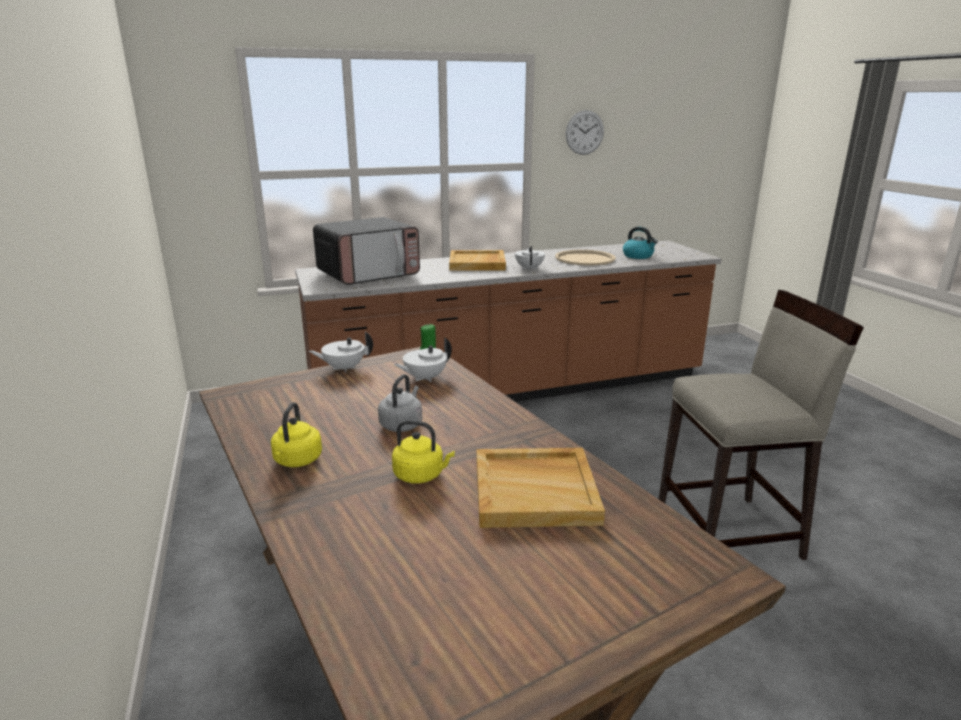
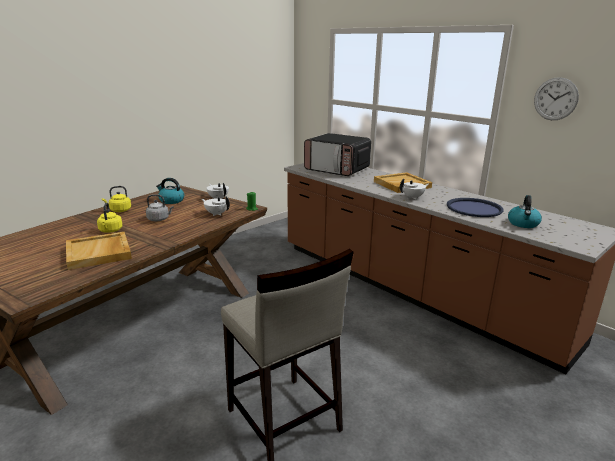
camera: 65 degrees right, 0 degrees up
beige tray [555,250,616,265] -> blue tray [447,198,504,217]
none -> kettle [156,178,184,204]

